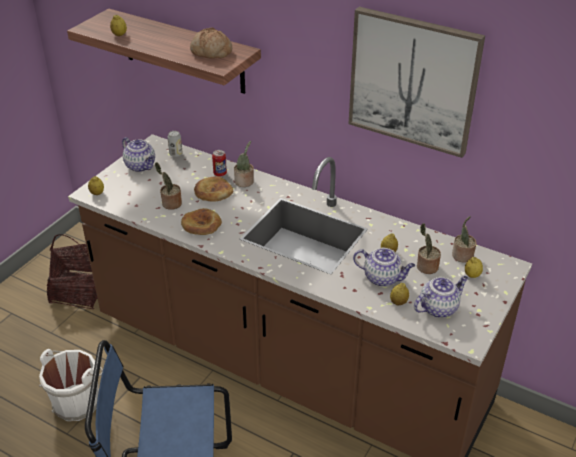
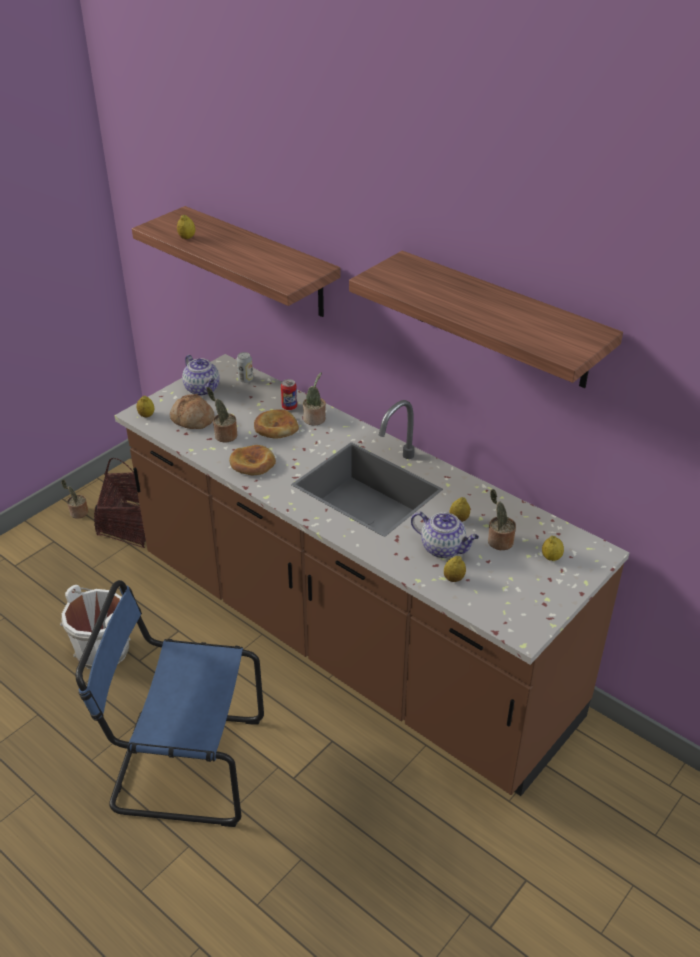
camera: 10 degrees right, 0 degrees up
bread [190,27,232,59] -> bread moved to [170,394,215,429]
picture [348,7,485,158] -> shelf [349,251,623,388]
teapot [414,276,468,318] -> none
potted plant [452,216,477,263] -> potted plant moved to [62,479,88,519]

